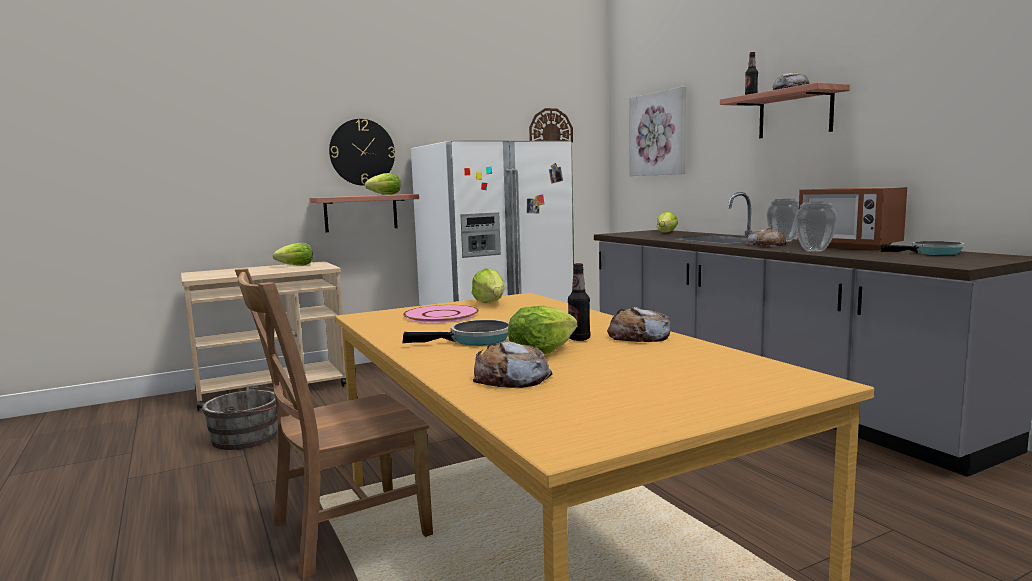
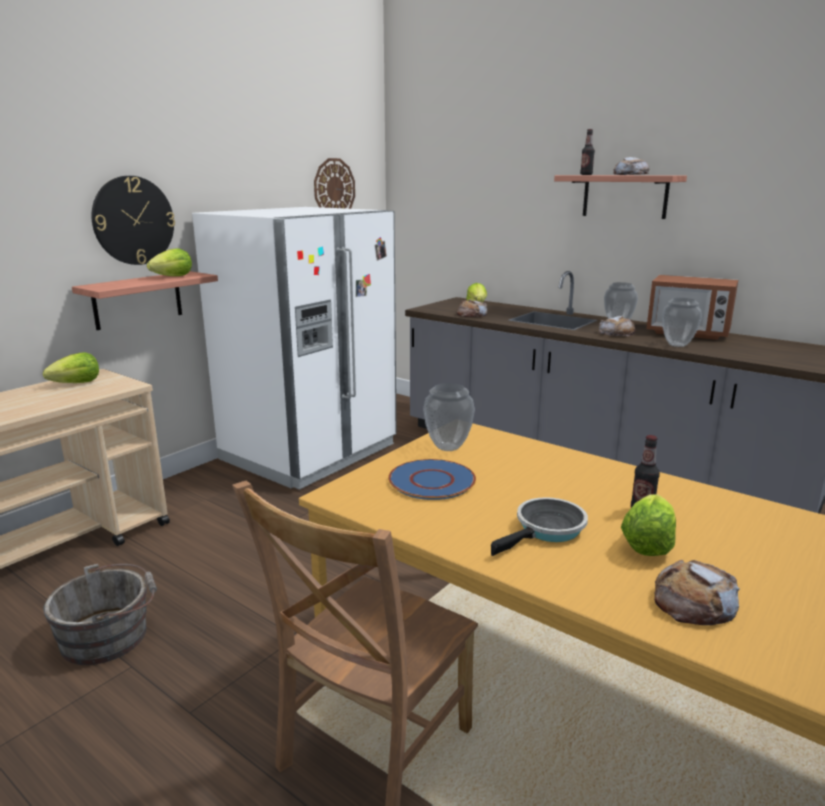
camera: 25 degrees left, 10 degrees up
pink plate [403,305,479,323] -> blue plate [388,459,476,500]
lettuce [472,268,505,303] -> vase [423,383,475,451]
bread [607,307,670,342] -> bread moved to [457,299,487,317]
picture [629,87,686,176] -> none
frying pan [881,241,965,255] -> none

